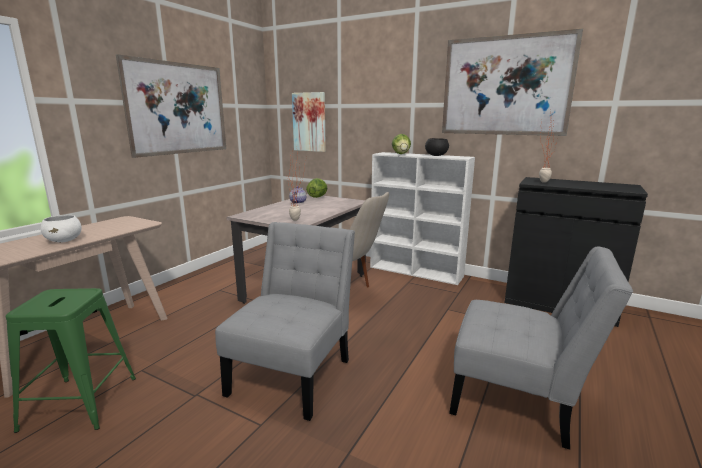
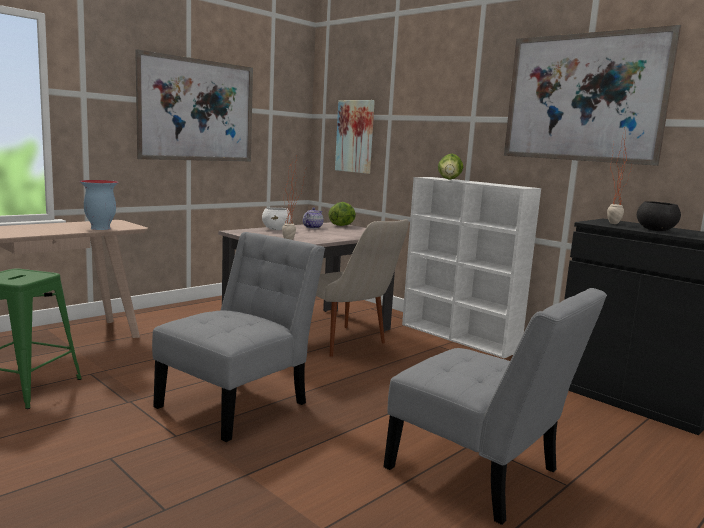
camera: 15 degrees right, 5 degrees down
white bowl [40,215,82,243] -> white bowl moved to [262,207,291,230]
black bowl [425,138,449,156] -> black bowl moved to [637,201,681,231]
none -> vase [80,180,119,230]

